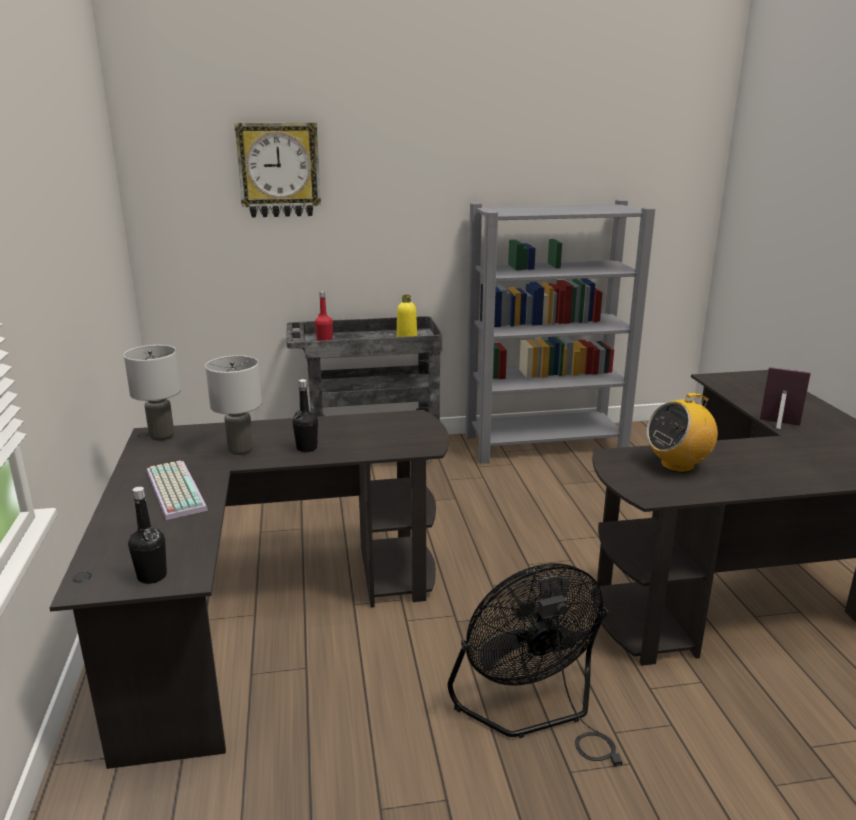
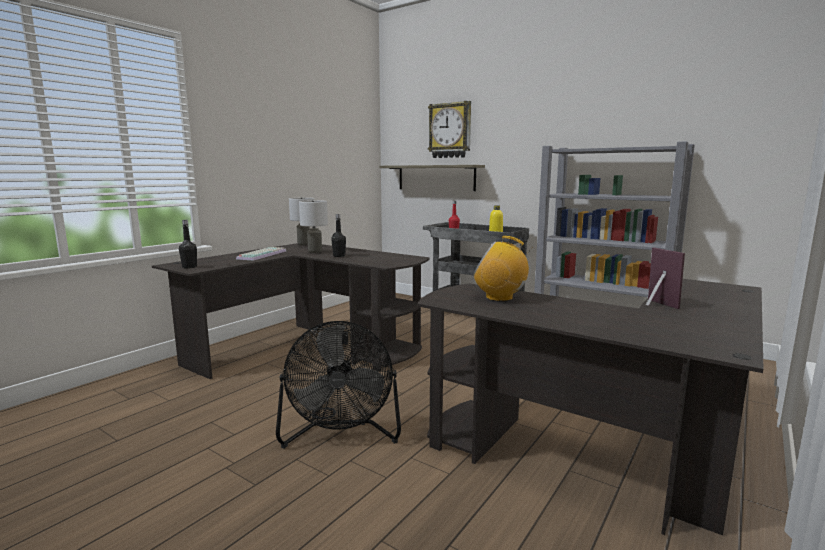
camera: 45 degrees right, 10 degrees down
black fan [448,563,623,767] -> black fan turned 150 degrees clockwise [276,321,401,449]
none -> shelf [379,165,485,191]

